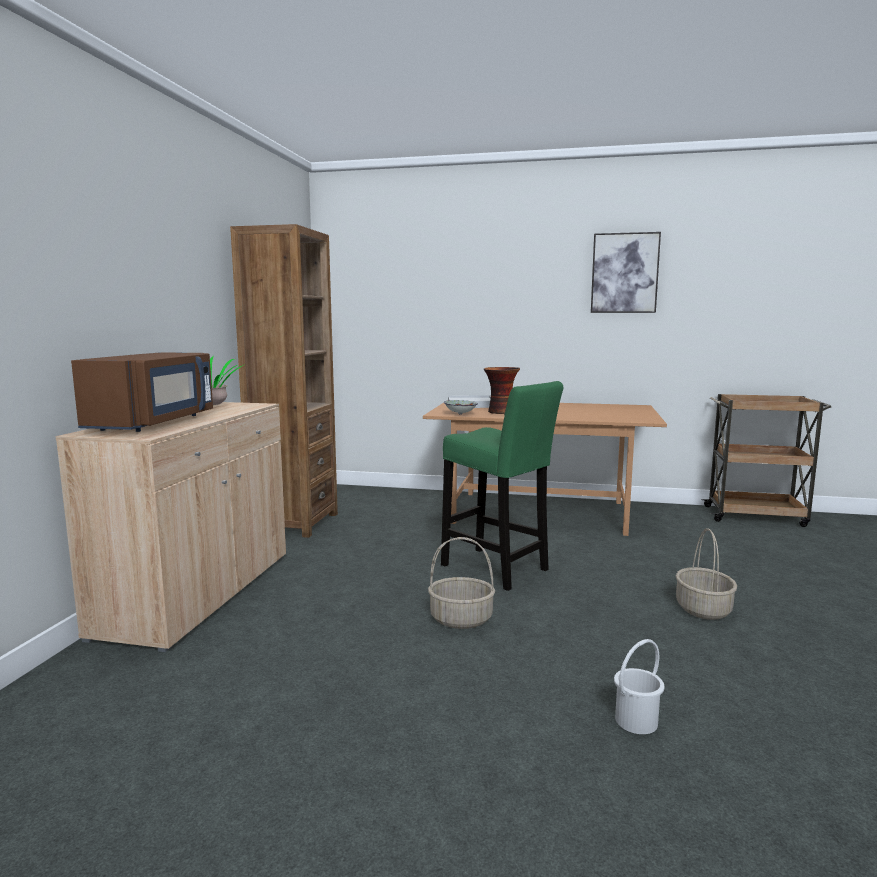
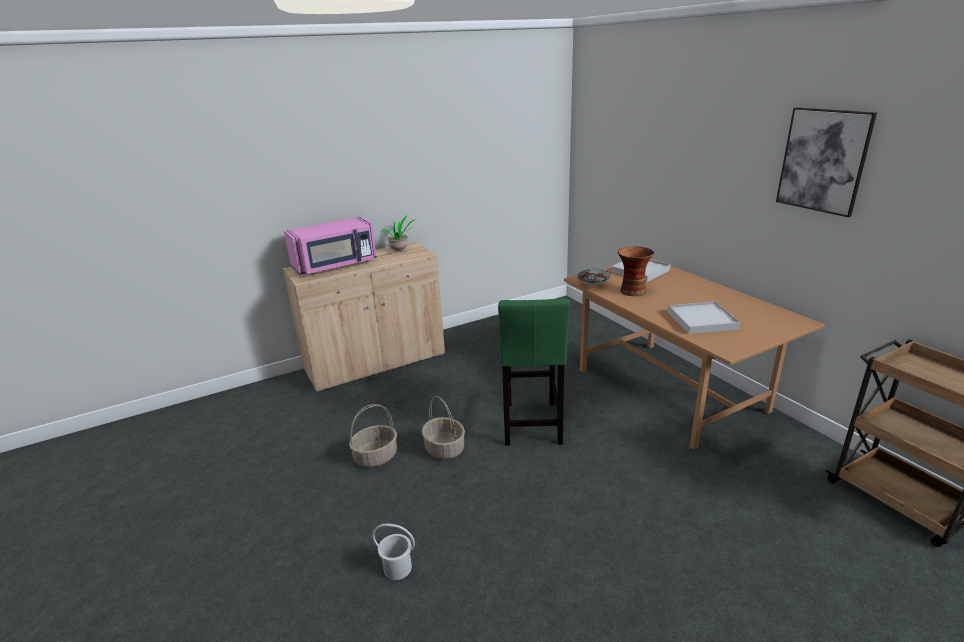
camera: 50 degrees right, 15 degrees up
brown microwave [71,352,213,432] -> pink microwave [284,216,377,275]
brown bookcase [230,224,338,538] -> none
basket [676,528,737,620] -> basket moved to [349,404,397,467]
none -> white tray [668,301,740,334]

